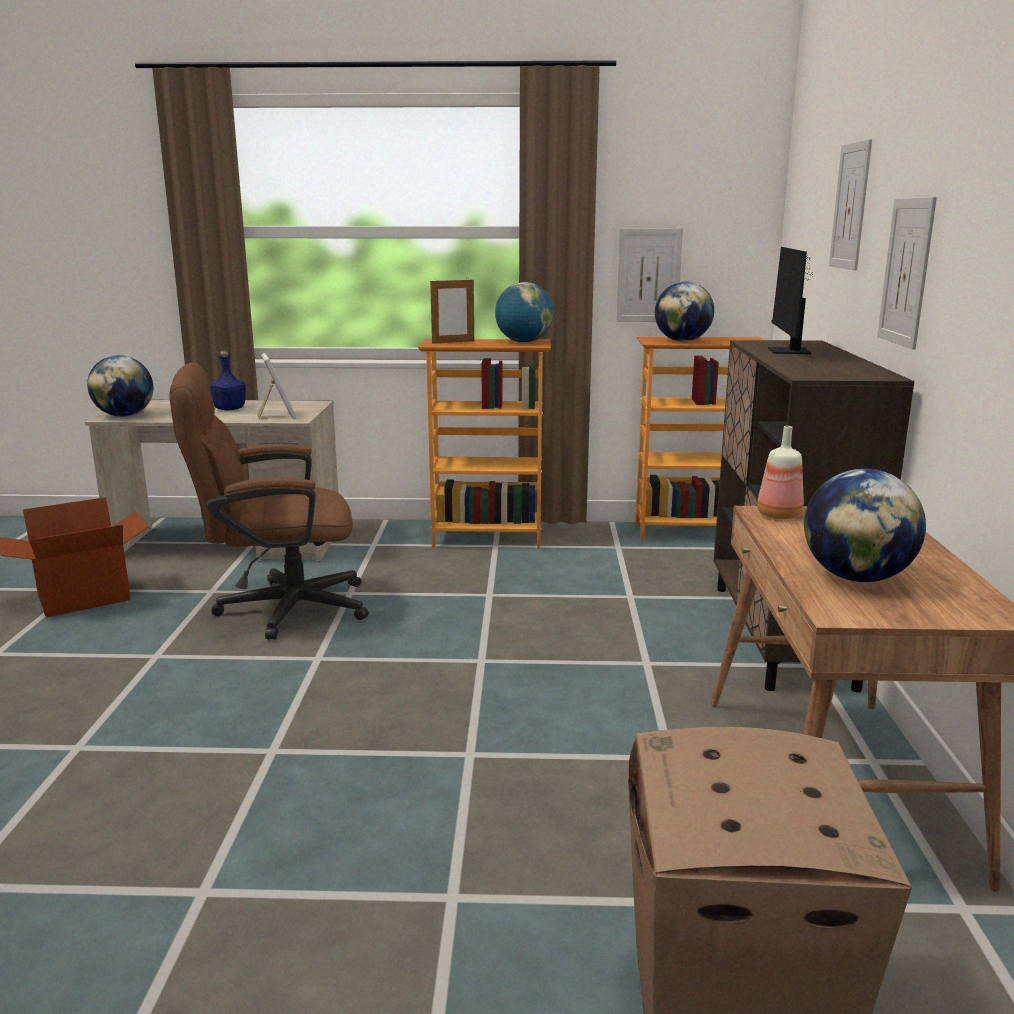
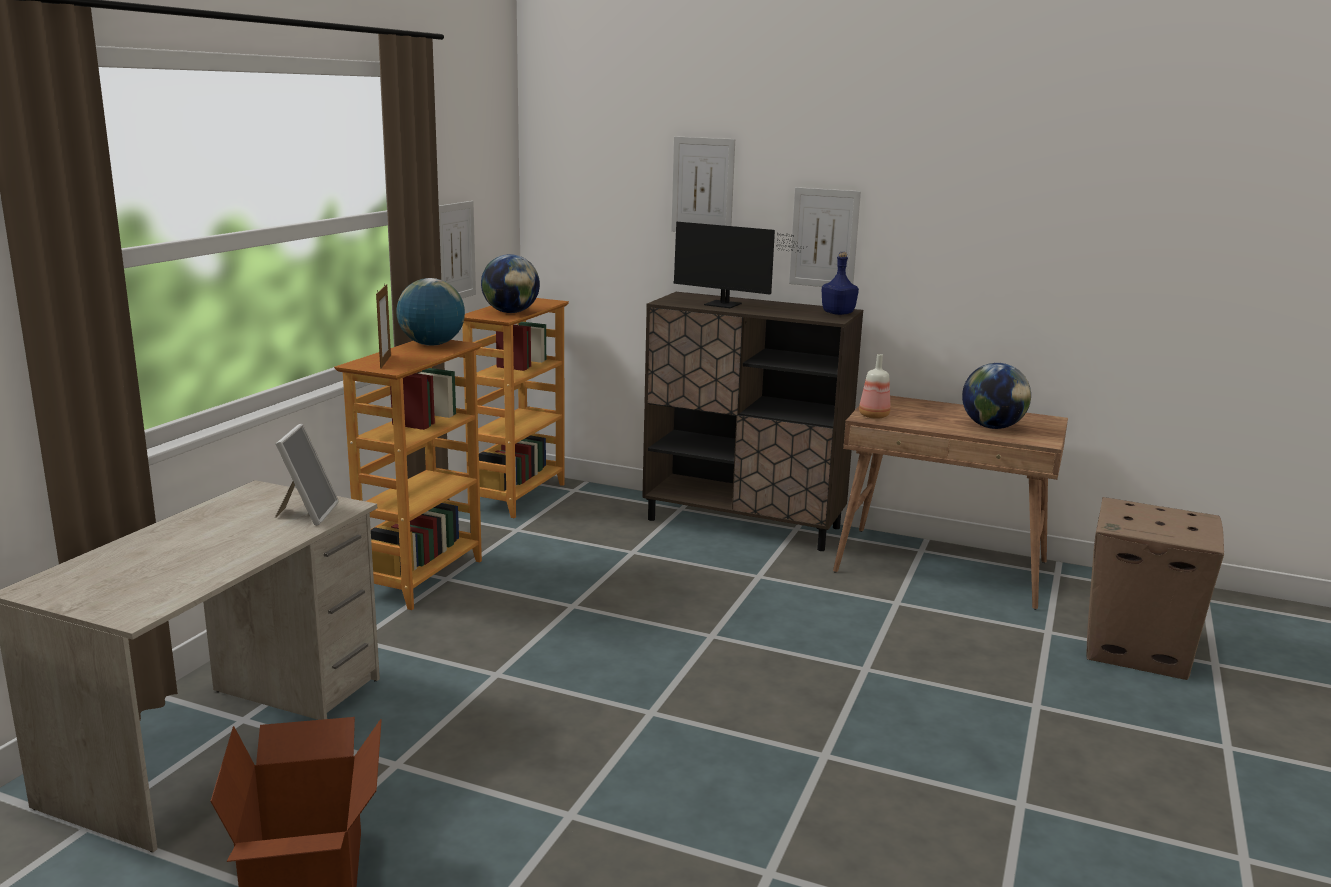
camera: 70 degrees left, 0 degrees up
globe [87,355,153,417] -> none
brown office chair [169,363,369,640] -> none
blue bottle [210,351,246,410] -> blue bottle moved to [822,252,859,315]
picture frame [257,353,297,419] -> picture frame turned 90 degrees clockwise [275,424,339,526]

